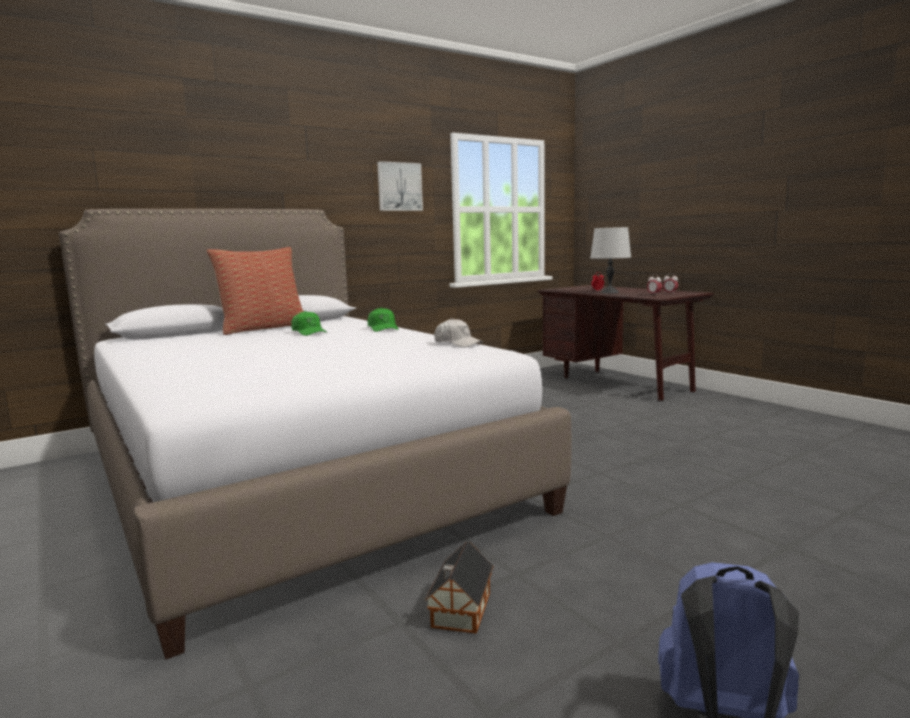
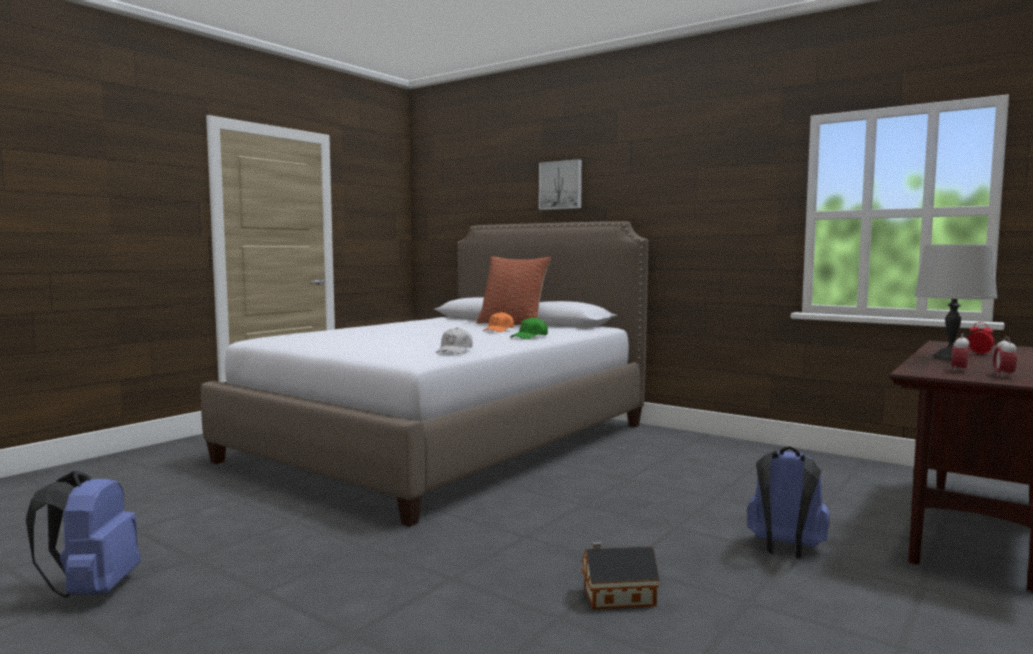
camera: 70 degrees right, 5 degrees down
green cap [291,311,327,336] -> orange cap [483,312,514,332]
picture [377,161,423,211] -> picture moved to [539,159,582,210]
toy house [425,542,493,634] -> toy house moved to [581,541,660,609]
none -> blue backpack [747,446,830,559]

